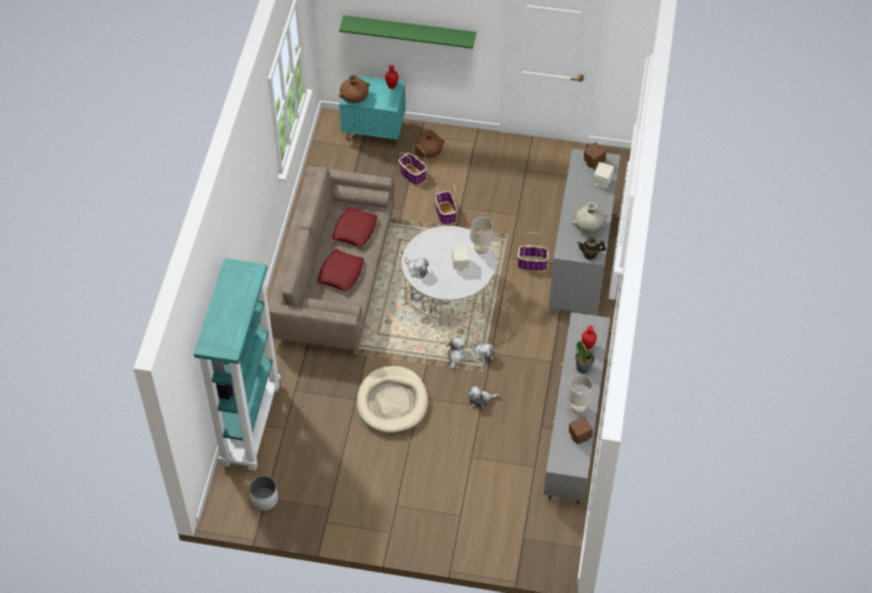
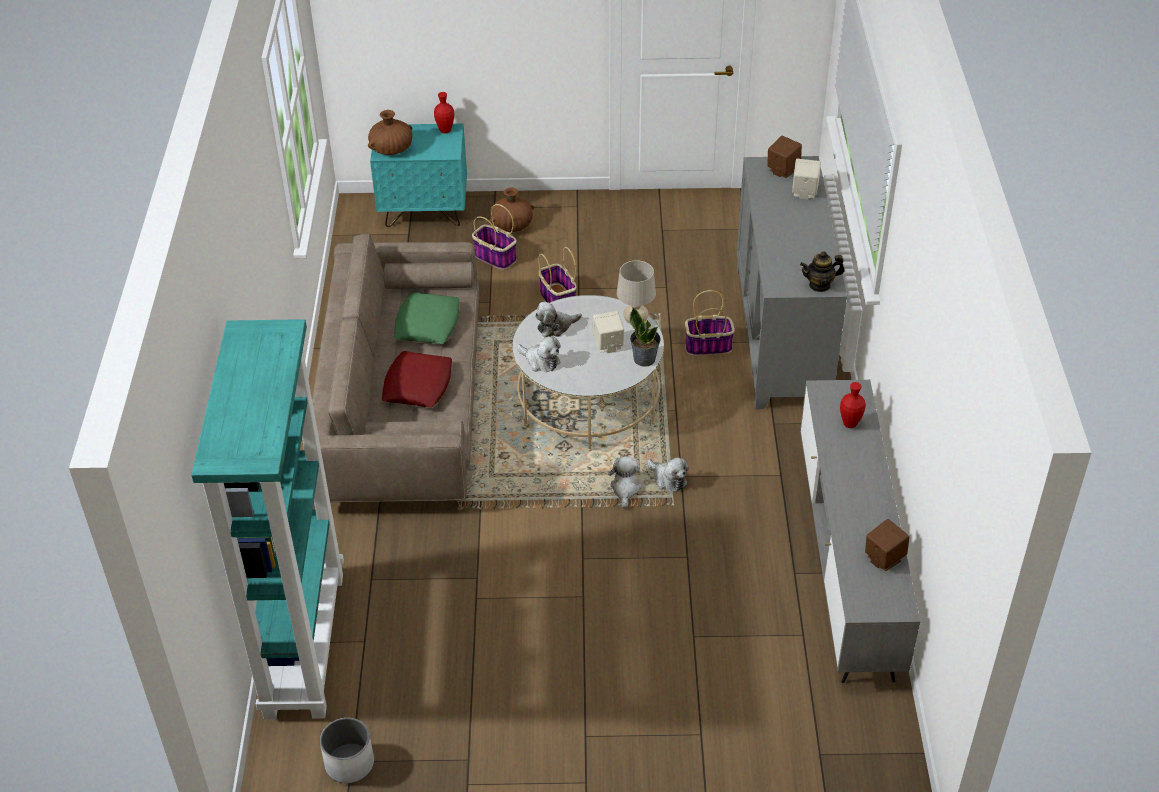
camera: 10 degrees left, 10 degrees down
red pillow [332,207,377,247] -> green pillow [394,292,460,344]
green shelf [339,15,476,49] -> none
beige dog bed [357,366,428,433] -> none
plush toy [468,386,499,409] -> plush toy moved to [535,301,582,338]
beige table lamp [566,375,593,413] -> none
beige vase [572,202,608,233] -> none
potted plant [575,341,595,374] -> potted plant moved to [630,307,660,367]

